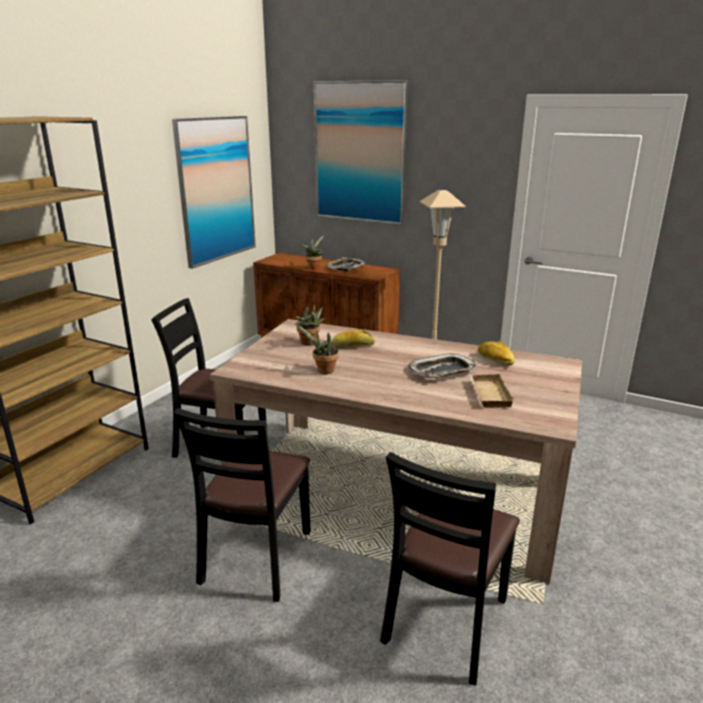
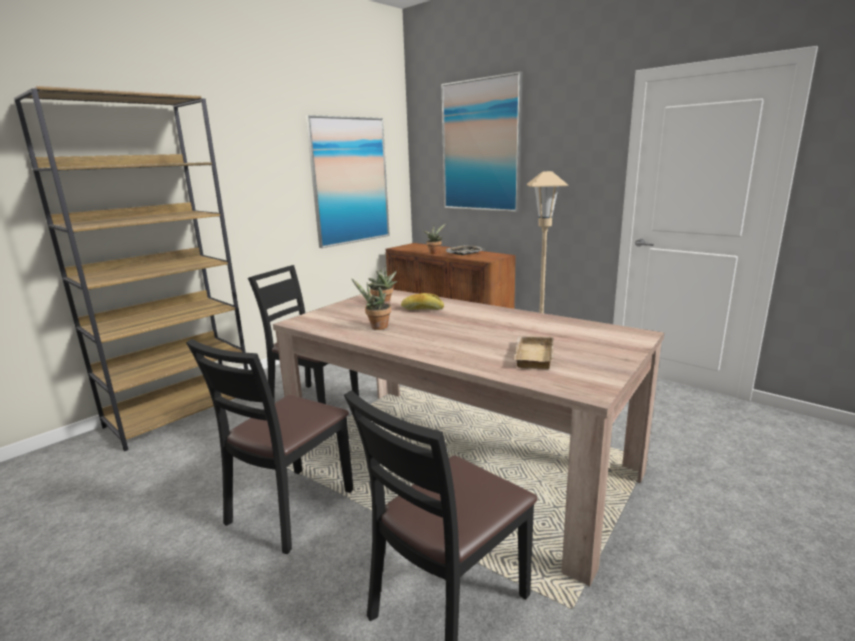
camera: 15 degrees right, 5 degrees down
tray [408,353,477,378] -> none
bread [478,341,515,365] -> none

